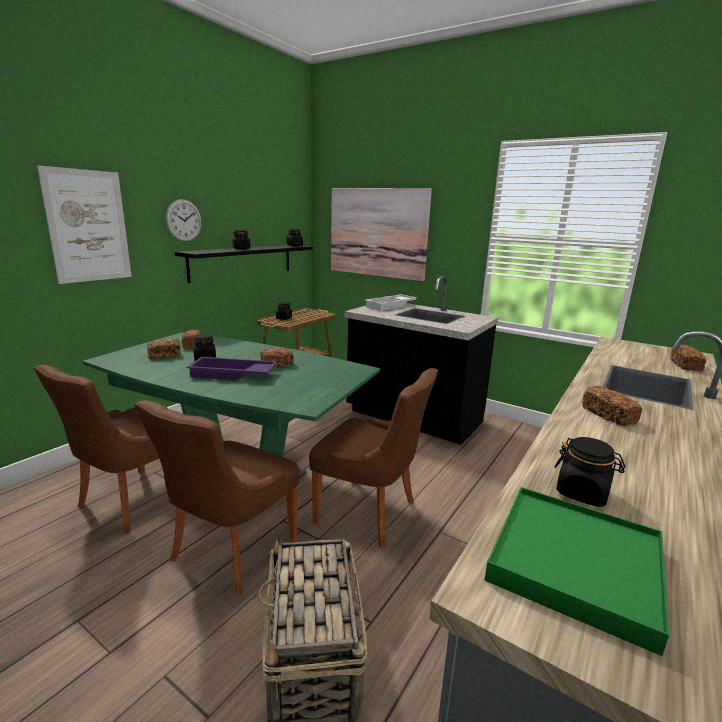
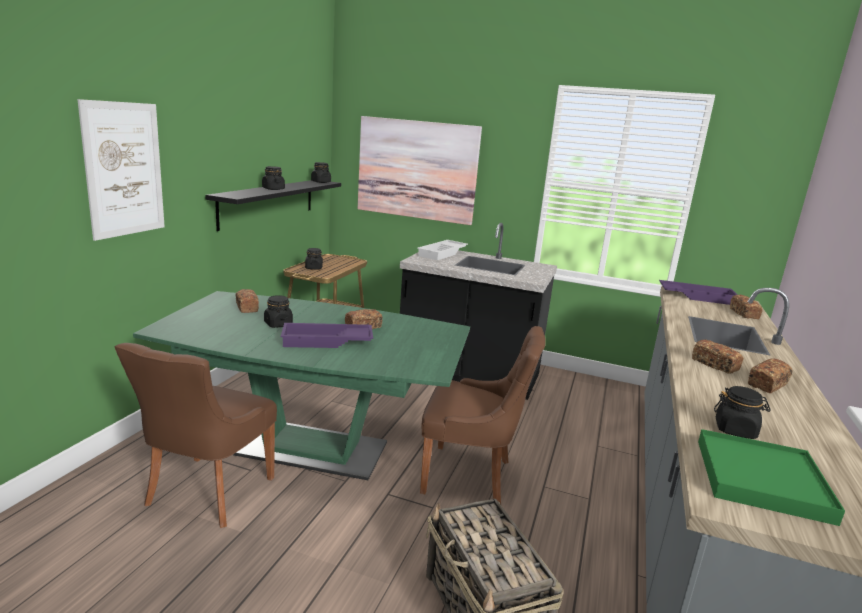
camera: 15 degrees left, 0 degrees up
brown chair [134,400,300,596] -> none
bread [147,339,180,359] -> bread moved to [748,358,792,393]
wall clock [166,199,201,242] -> none
none -> purple tray [659,280,738,305]

